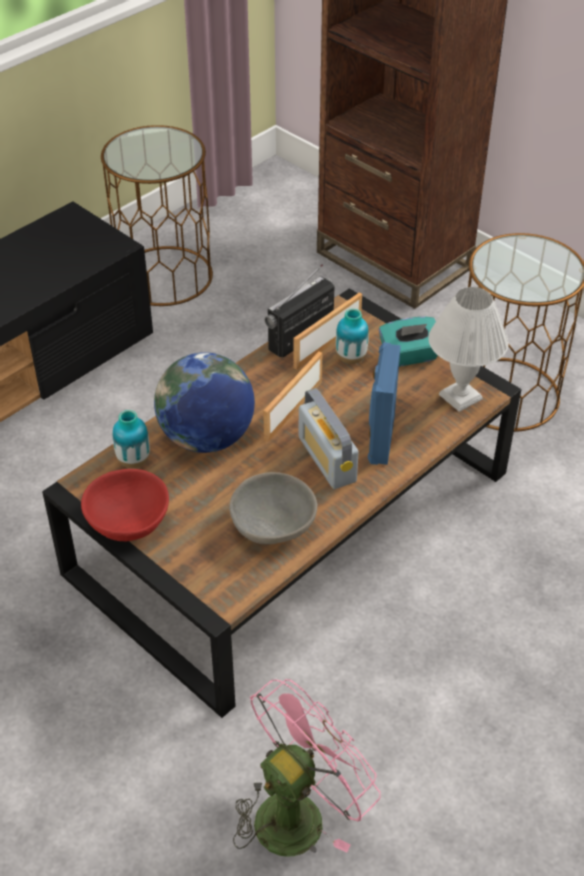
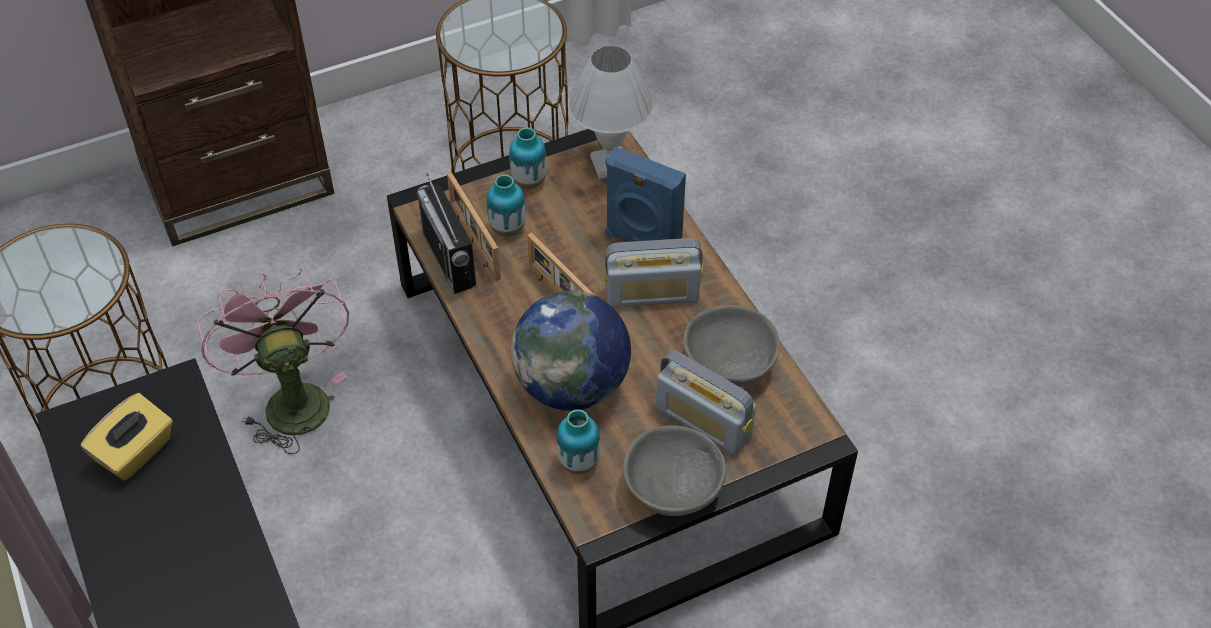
camera: 70 degrees left, 5 degrees up
red bowl [81,469,169,541] -> grey bowl [623,425,726,516]
pink fan [233,679,381,857] -> pink fan moved to [197,268,349,454]
turquoise tissue box [379,316,438,367] -> vase [509,127,547,189]
none -> yellow tissue box [81,393,173,480]
none -> radio [656,350,756,455]

